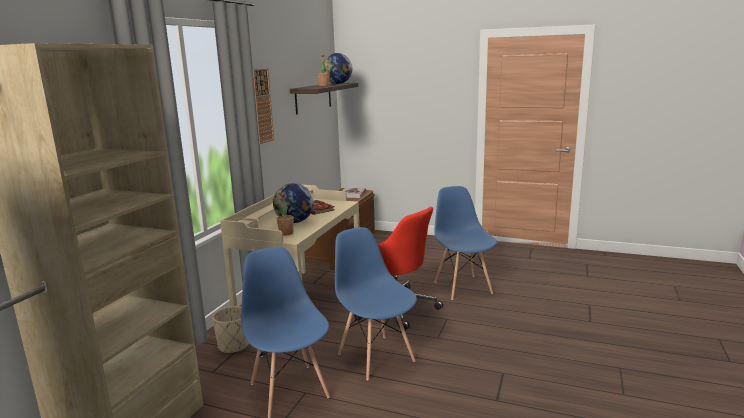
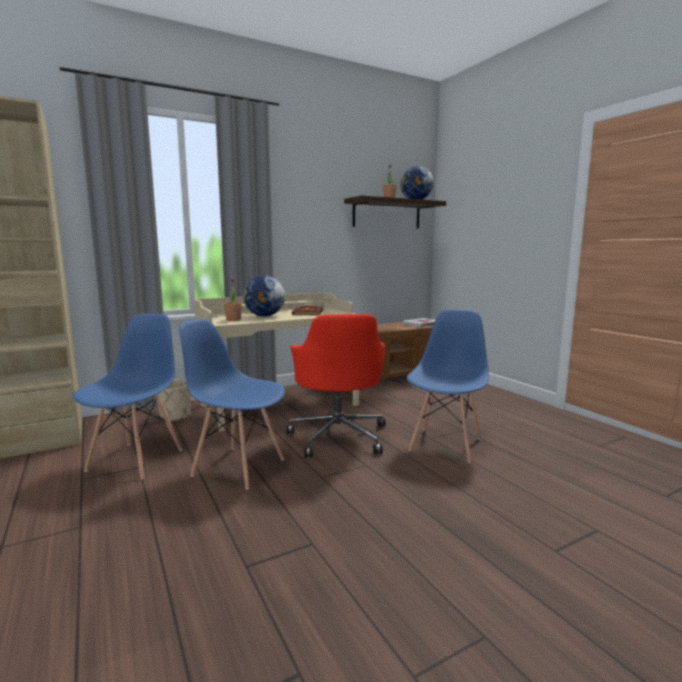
camera: 40 degrees right, 5 degrees down
wall clock [253,68,274,144] -> none
blue chair [335,227,417,381] -> blue chair turned 75 degrees counterclockwise [179,319,285,490]

